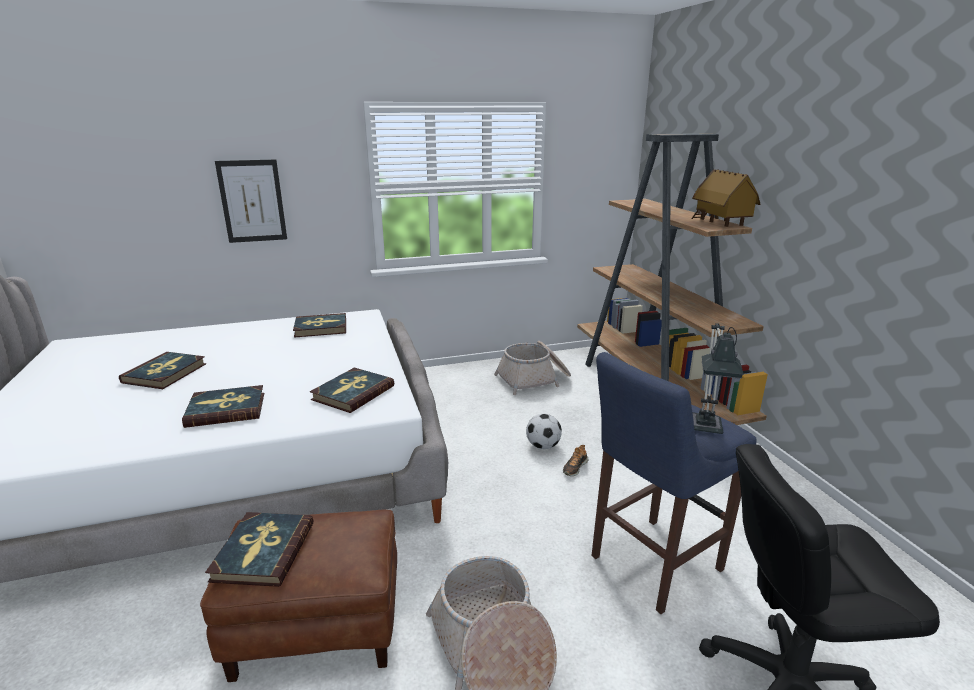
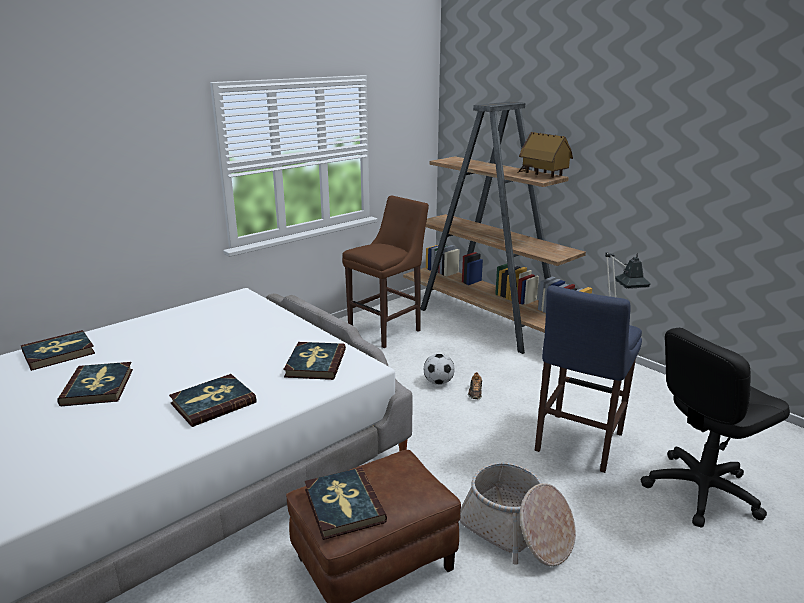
camera: 25 degrees left, 0 degrees up
picture [215,160,287,243] -> none
book [293,313,346,338] -> book moved to [21,330,95,371]
basket [494,341,571,395] -> brown stool [342,195,429,348]

